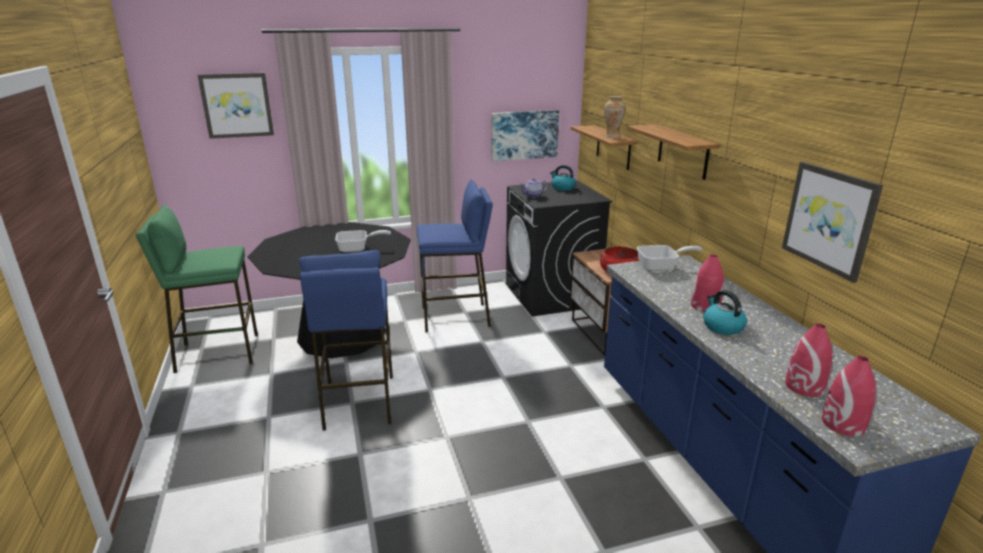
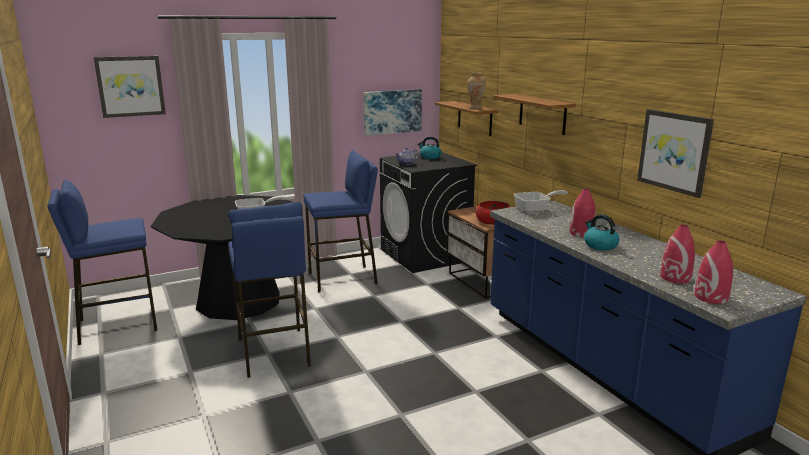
camera: 10 degrees left, 5 degrees down
green stool [136,205,258,373] -> blue stool [47,180,158,345]

